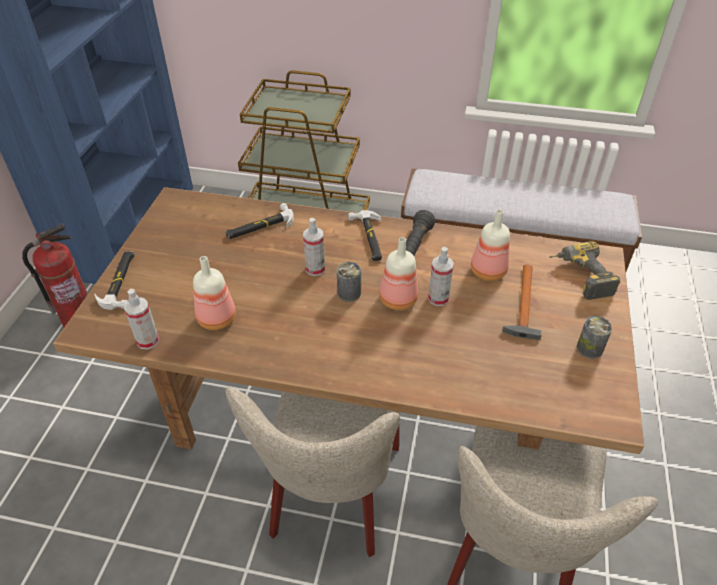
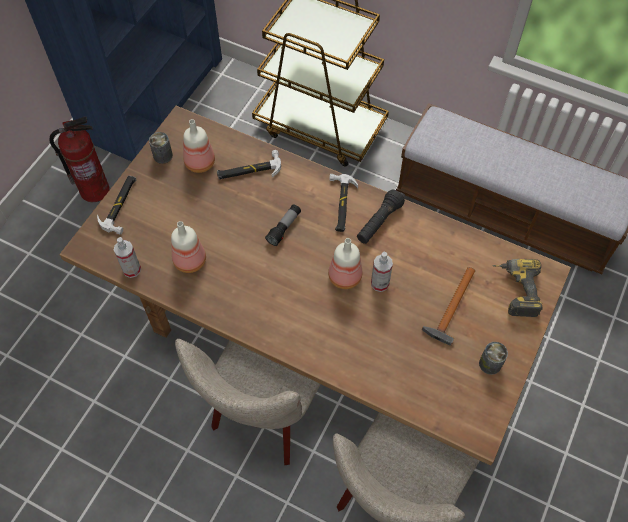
camera: 15 degrees right, 15 degrees up
spray bottle [303,218,325,276] -> flashlight [265,204,301,246]
can [337,262,361,302] -> can moved to [149,132,173,164]
bottle [471,209,510,281] -> bottle moved to [183,119,215,173]

